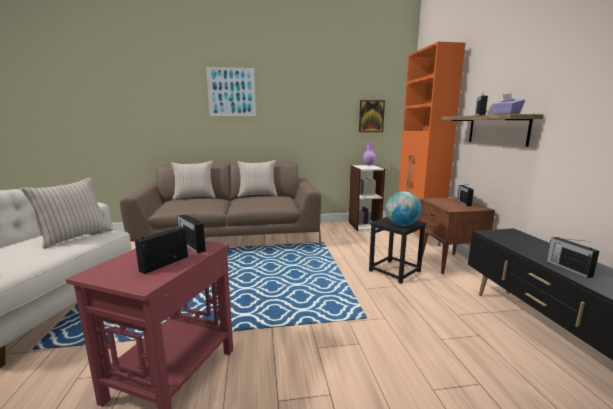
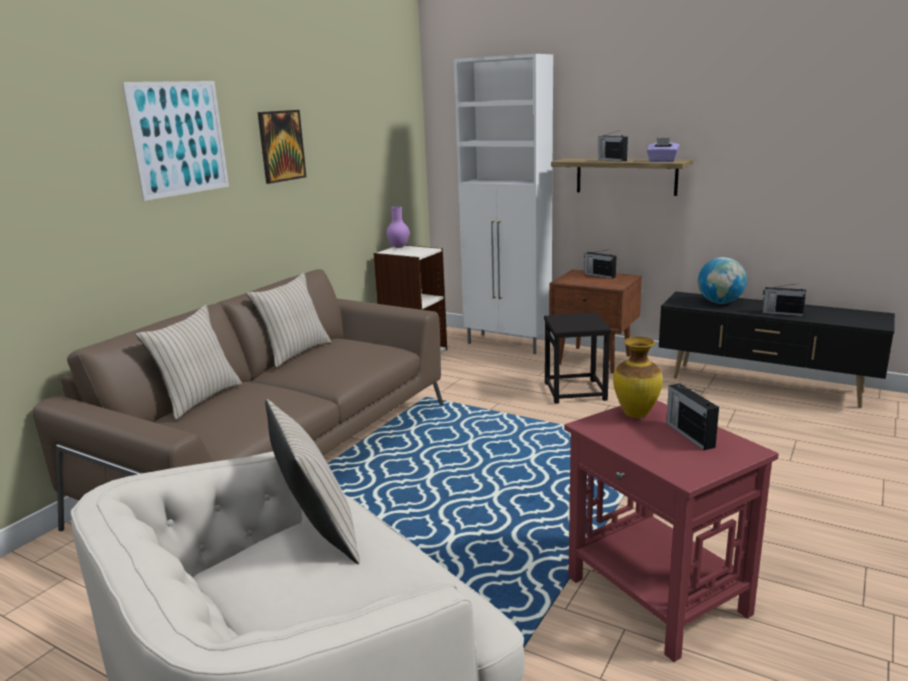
camera: 50 degrees left, 5 degrees up
radio [178,214,206,253] -> vase [613,337,663,418]
picture [359,100,385,132] -> picture moved to [258,110,307,184]
globe [386,191,422,226] -> globe moved to [698,257,747,304]
orange cabinet [398,42,465,246] -> white cabinet [454,54,553,354]

